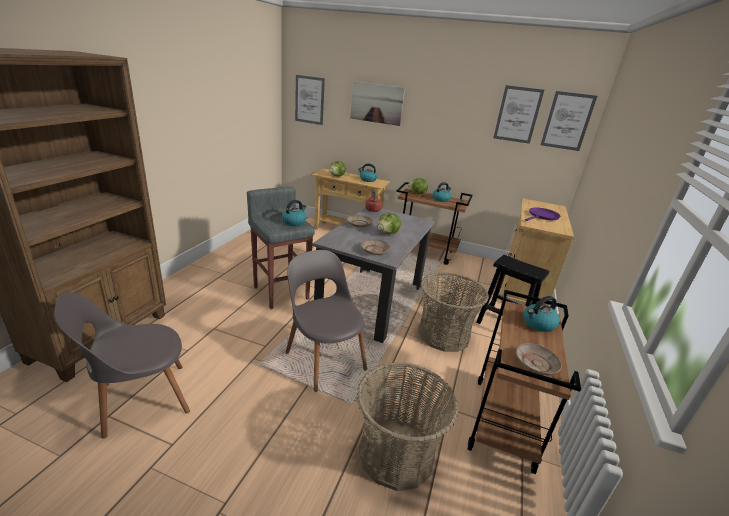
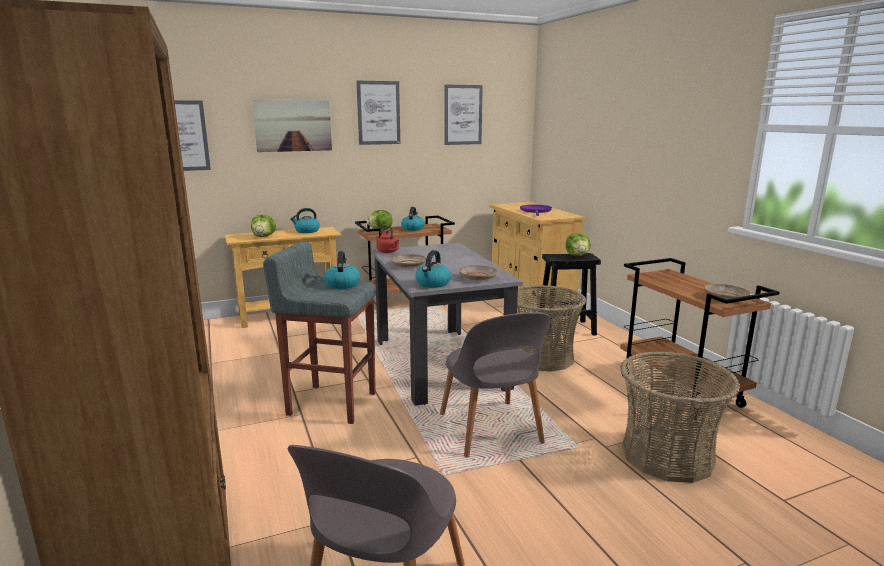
camera: 40 degrees left, 10 degrees down
grey chair [285,250,367,392] -> grey chair turned 120 degrees counterclockwise [440,312,550,457]
lettuce [378,213,401,234] -> lettuce moved to [566,233,591,256]
kettle [524,296,560,332] -> kettle moved to [415,250,451,288]
picture [541,91,597,151] -> picture moved to [356,81,400,145]

